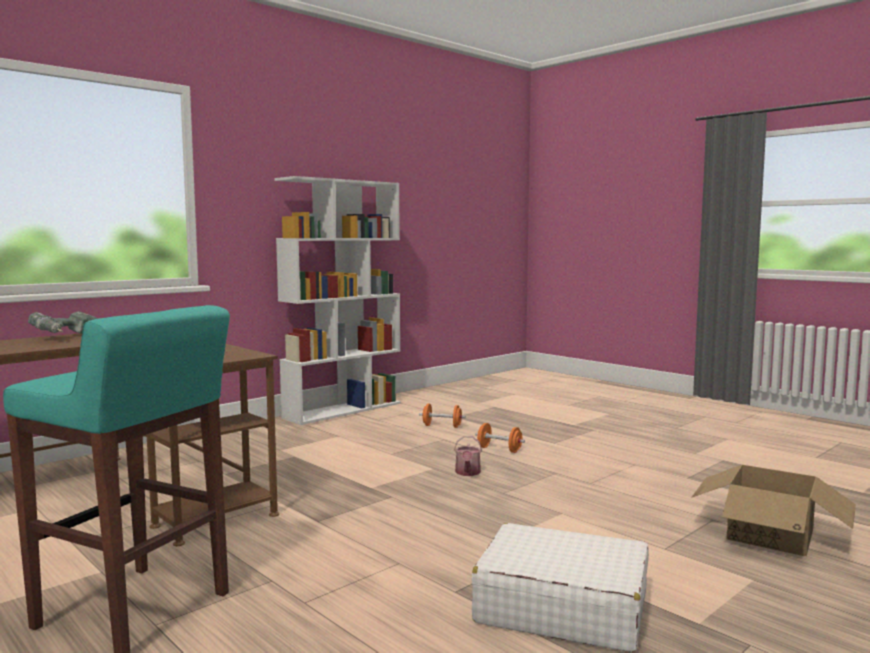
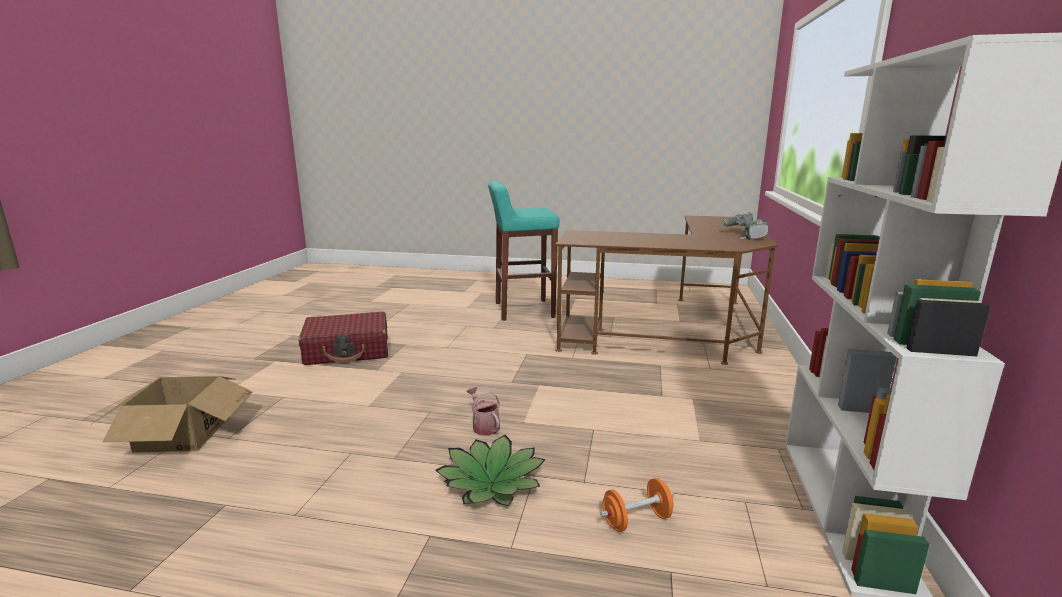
camera: 145 degrees right, 10 degrees up
white suitcase [472,523,649,652] -> red suitcase [299,312,388,365]
orange dumbbell [475,423,525,453] -> potted plant [435,435,546,506]

